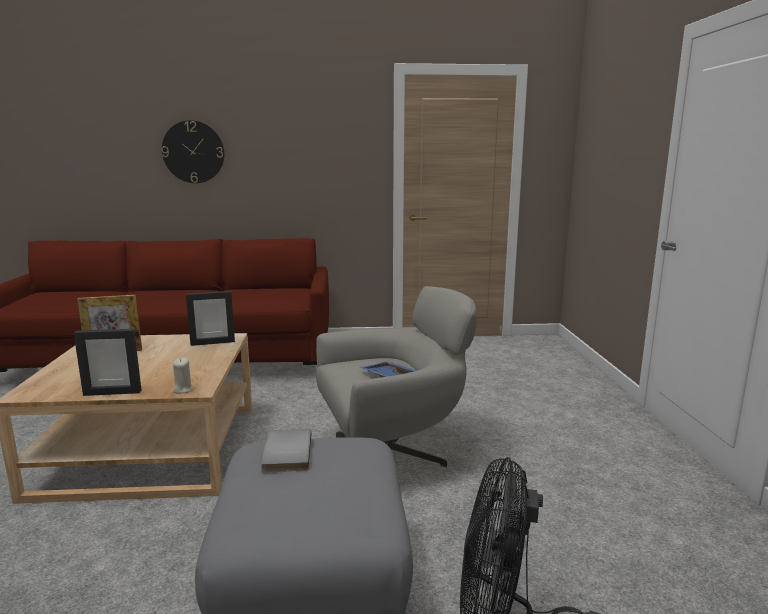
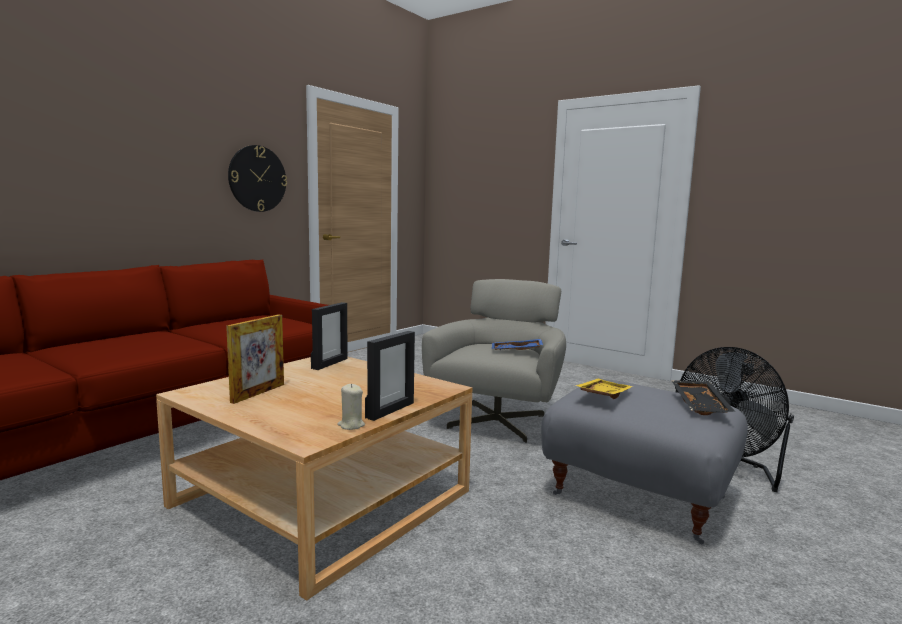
camera: 50 degrees left, 5 degrees down
wall clock [161,120,224,183] -> wall clock moved to [228,145,287,212]
beige candle [173,358,194,394] -> beige candle moved to [337,384,365,430]
grey book [260,429,311,472] -> yellow tray [574,379,633,399]
none -> black tray [671,380,736,415]

